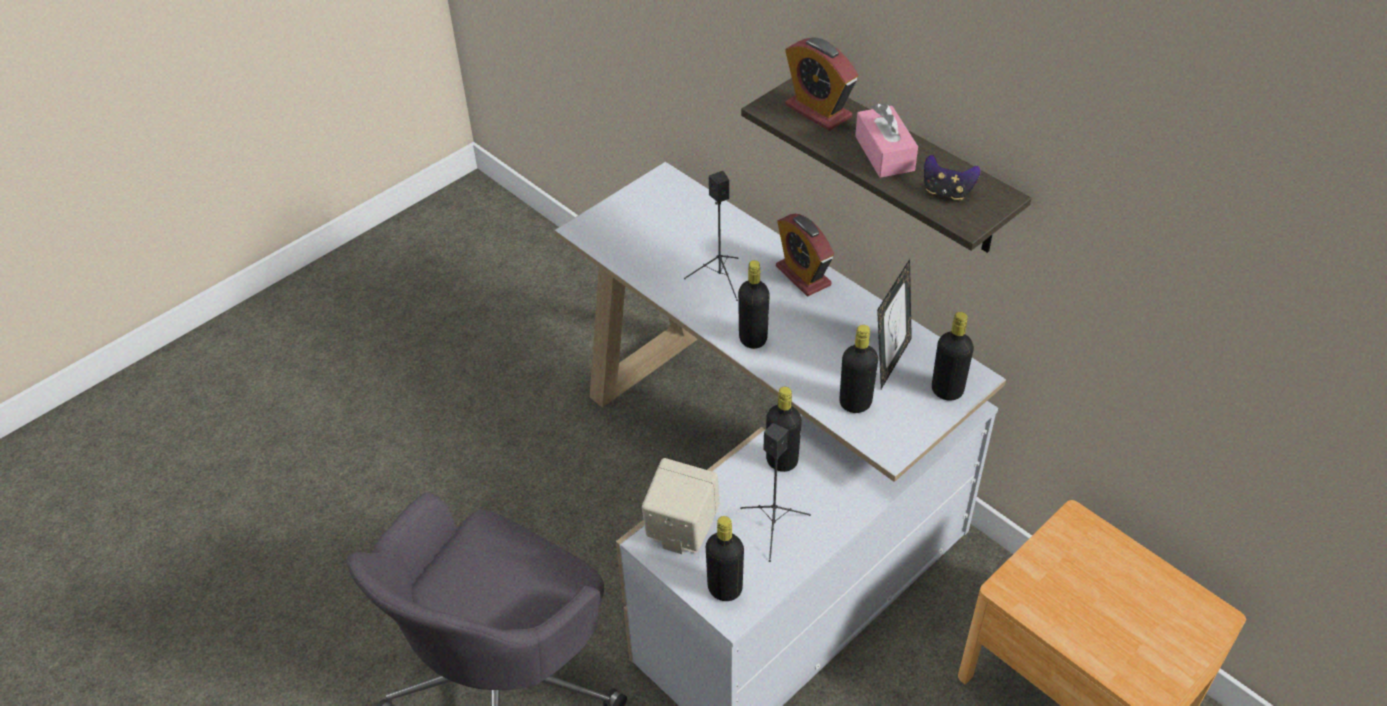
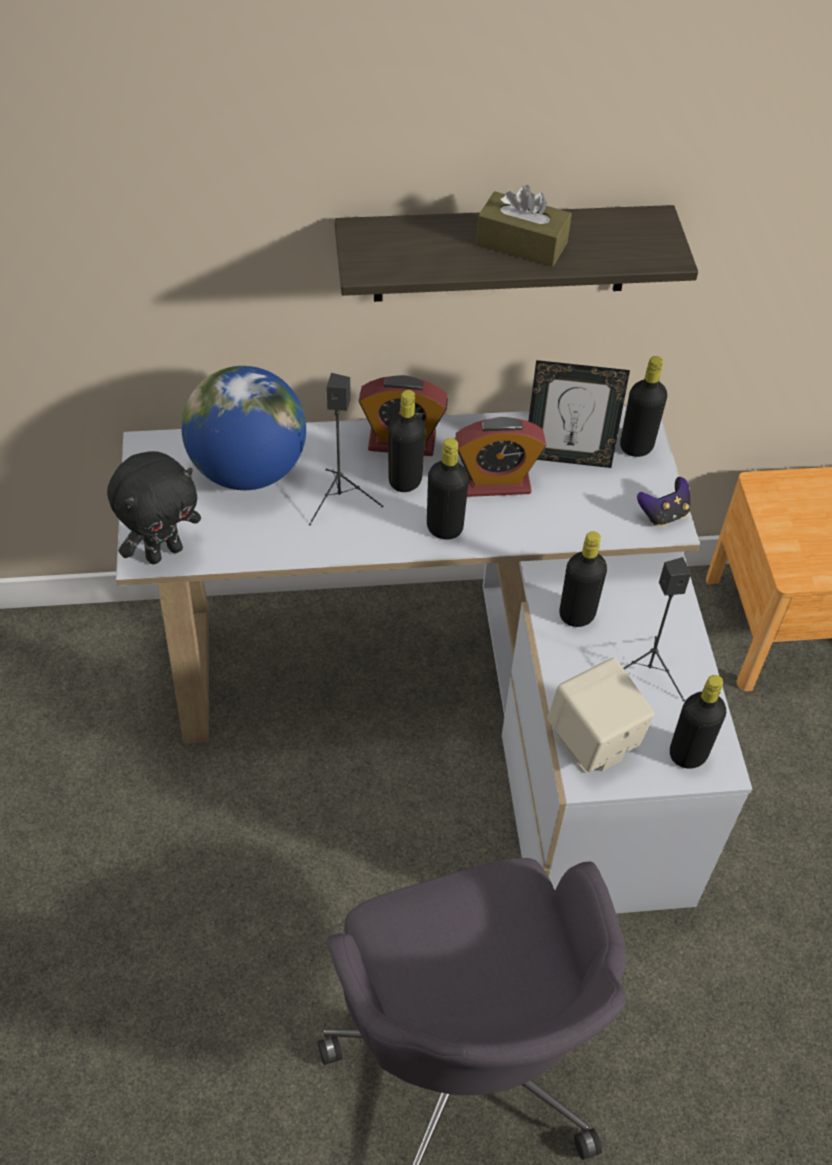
camera: 55 degrees left, 5 degrees up
alarm clock [785,37,858,131] -> alarm clock moved to [455,417,546,497]
black bottle [839,325,878,413] -> black bottle moved to [388,390,426,492]
pink tissue box [855,103,918,178] -> brown tissue box [476,185,572,267]
picture frame [877,259,912,389] -> picture frame turned 120 degrees clockwise [528,360,630,468]
game controller [924,155,981,201] -> game controller moved to [637,477,690,526]
none -> black plush toy [107,451,201,564]
none -> globe [181,366,306,490]

